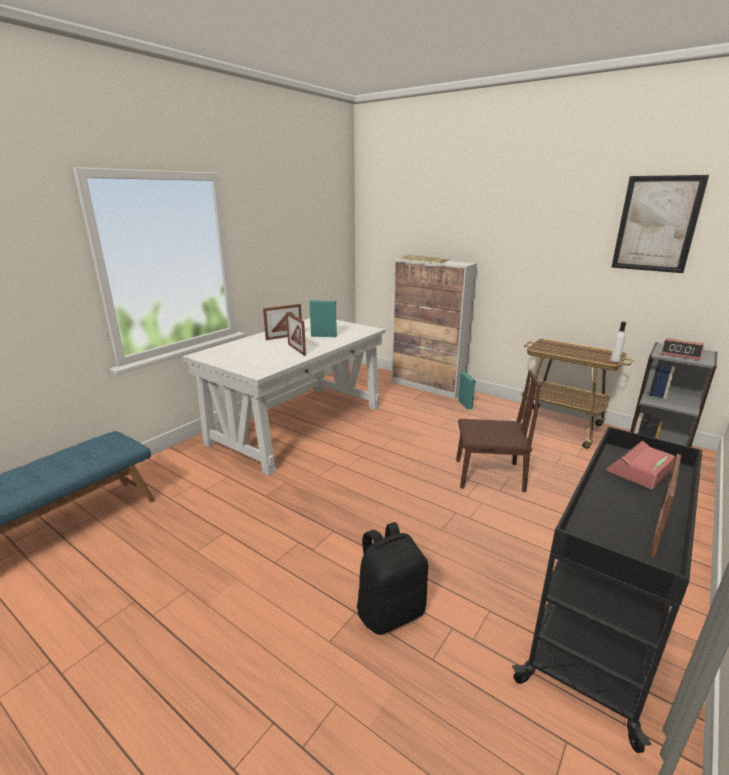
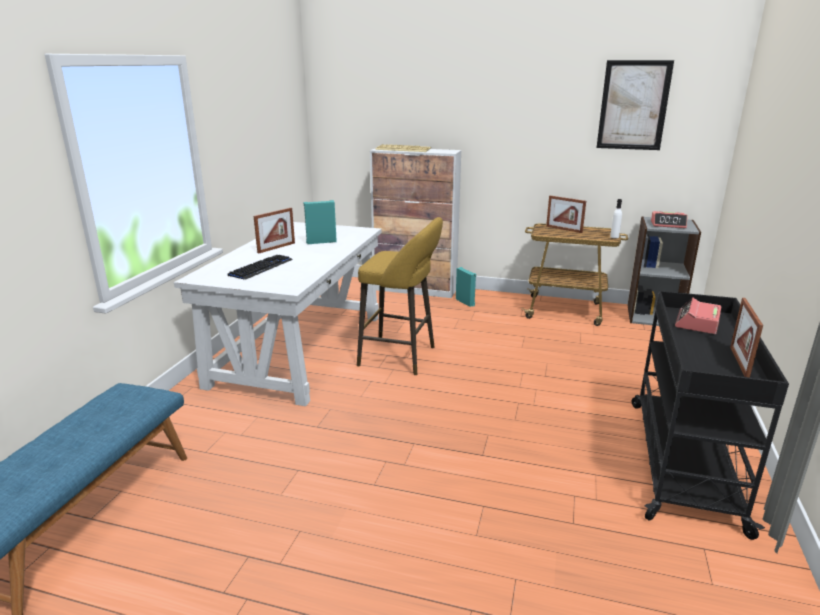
camera: 20 degrees left, 0 degrees up
picture frame [286,312,306,356] -> picture frame moved to [546,196,586,233]
black backpack [357,522,428,635] -> none
brown chair [456,370,541,492] -> none
none -> keyboard [228,255,293,280]
none -> yellow stool [357,217,443,375]

